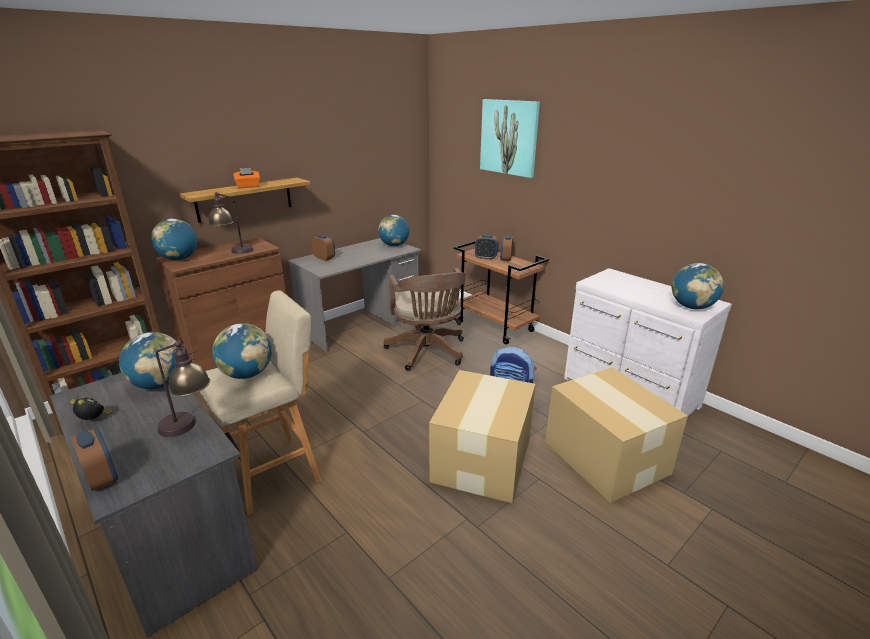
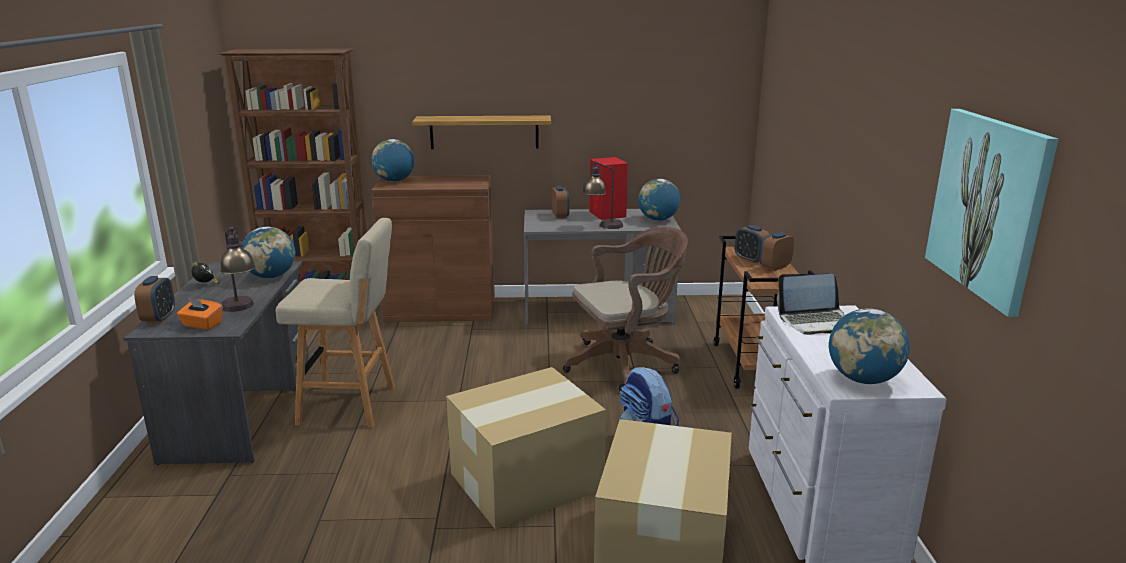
camera: 40 degrees right, 5 degrees down
table lamp [208,192,254,254] -> table lamp moved to [582,161,623,229]
globe [212,323,272,379] -> none
orange tissue box [233,168,260,188] -> orange tissue box moved to [177,298,223,330]
brown office chair [383,268,466,371] -> brown office chair turned 135 degrees counterclockwise [563,227,688,391]
picture [480,99,540,178] -> picture moved to [925,109,1058,317]
none -> red speaker [589,157,628,220]
none -> laptop [777,274,844,335]

